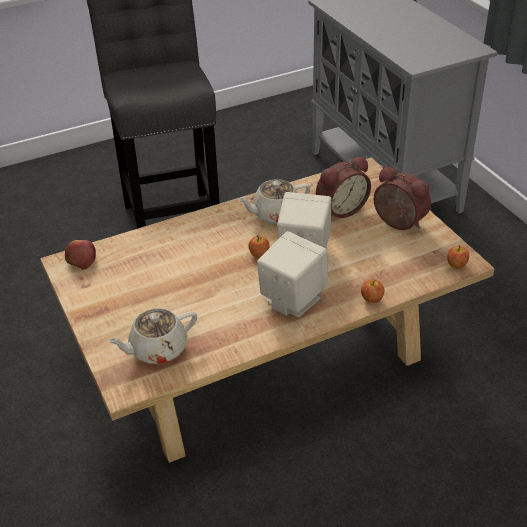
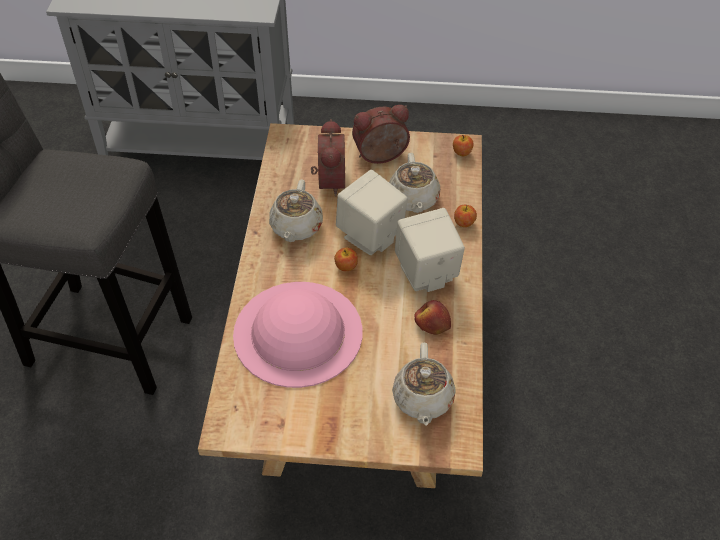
camera: 60 degrees left, 10 degrees up
apple [65,240,96,270] -> apple moved to [415,300,451,335]
none -> pink hat [233,282,363,388]
none -> beige teapot [389,153,440,213]

